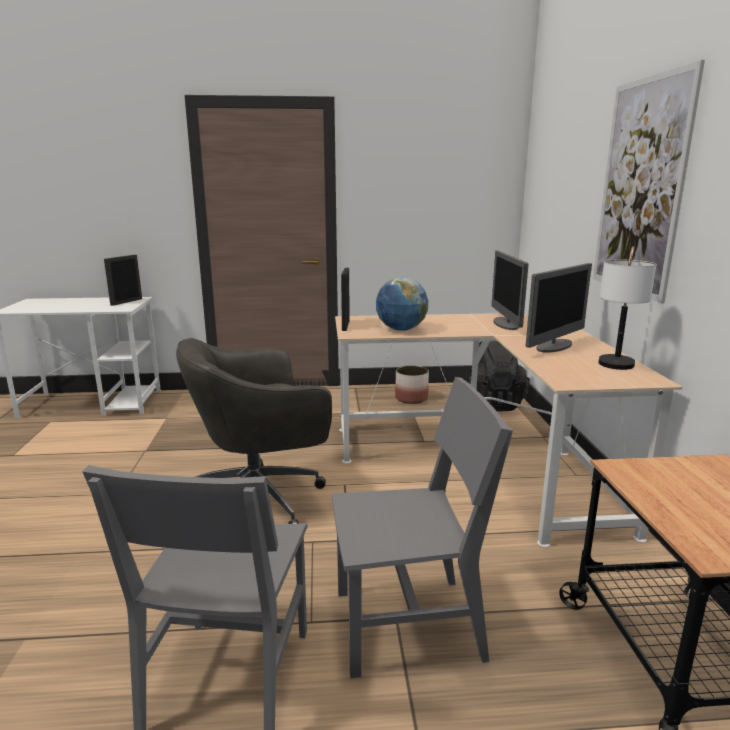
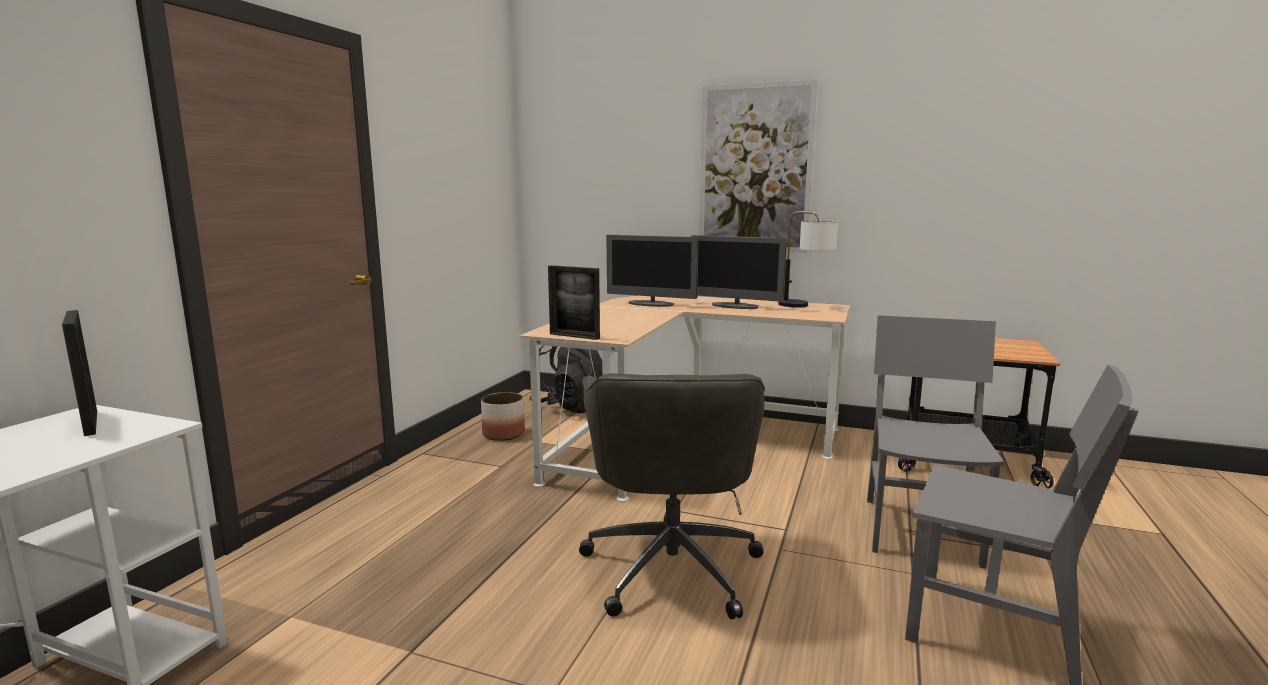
camera: 65 degrees left, 5 degrees down
globe [376,277,428,331] -> none
monitor [526,263,592,353] -> monitor turned 135 degrees clockwise [691,235,787,309]

